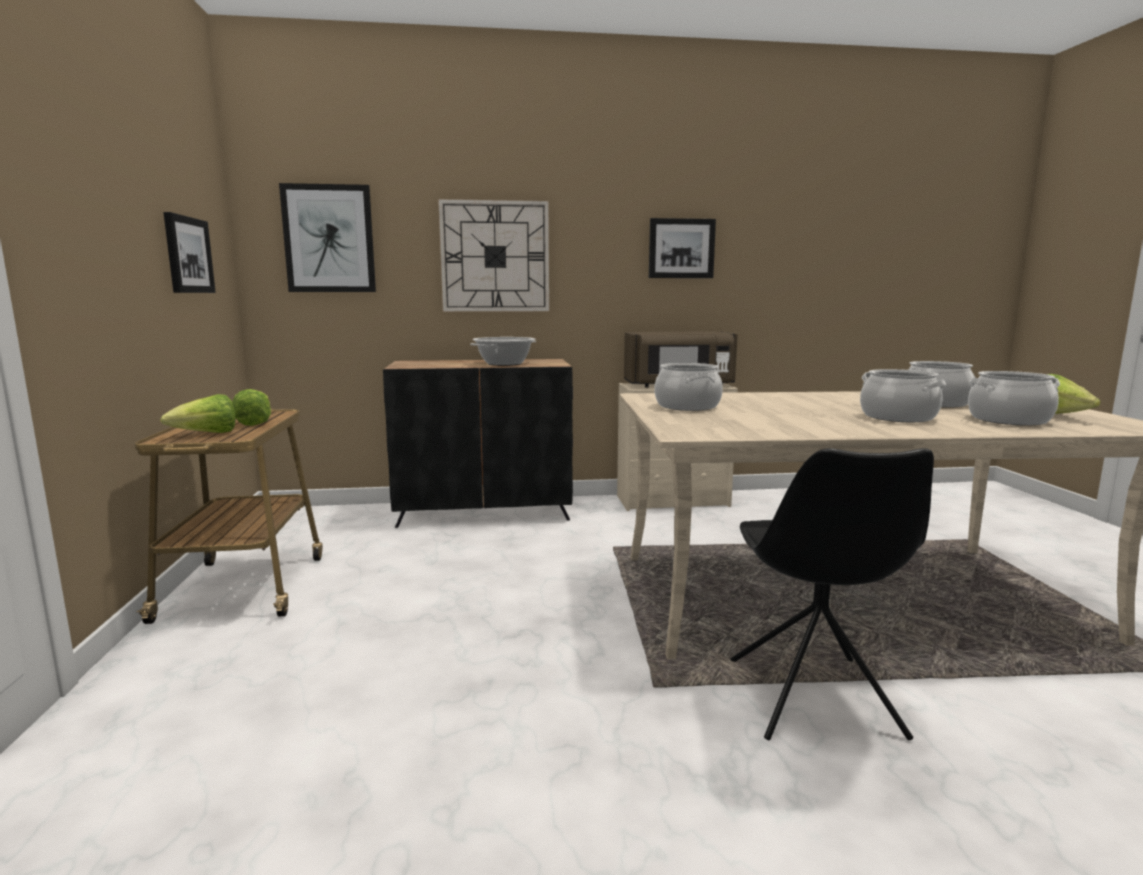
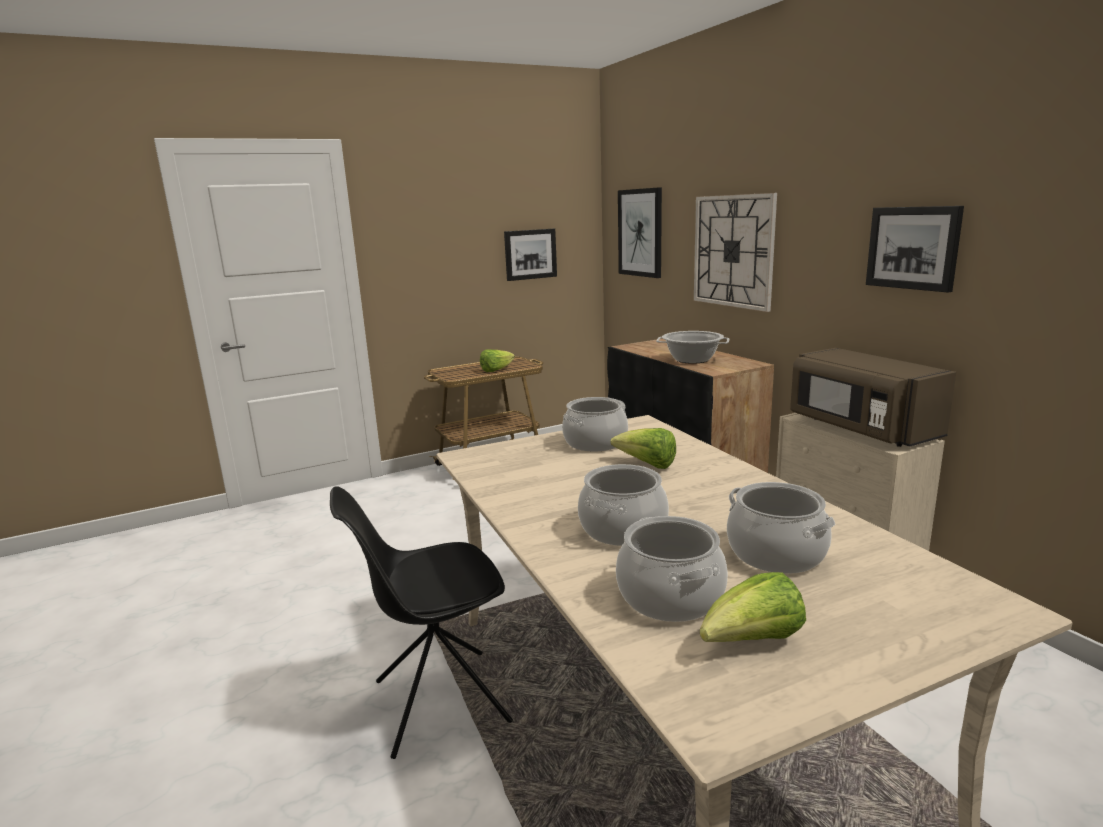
camera: 70 degrees right, 5 degrees up
lettuce [160,394,235,433] -> lettuce moved to [610,428,676,469]

